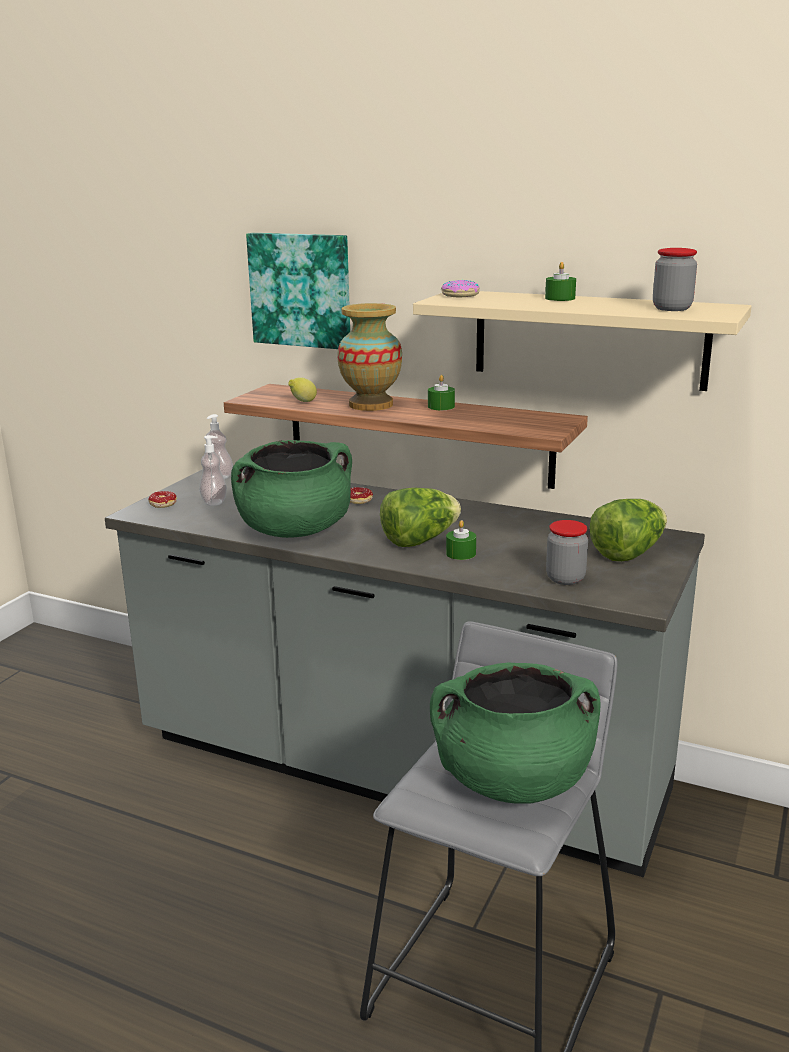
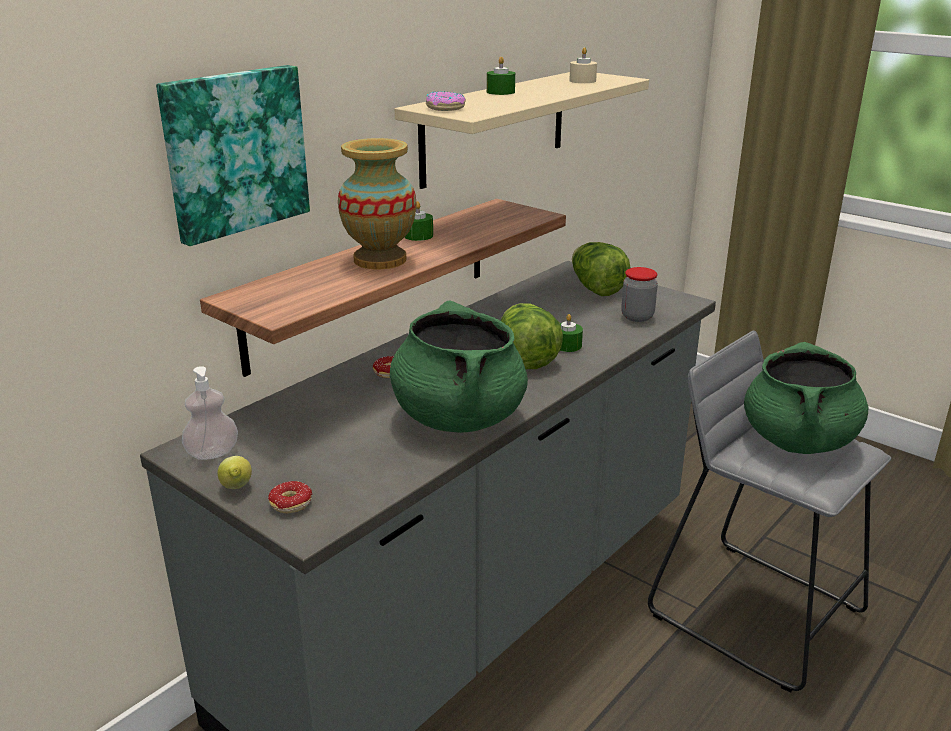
camera: 75 degrees left, 5 degrees up
soap dispenser [199,435,227,506] -> none
lemon [288,377,317,402] -> lemon moved to [218,456,252,489]
jar [653,248,697,311] -> beige candle [569,47,597,83]

